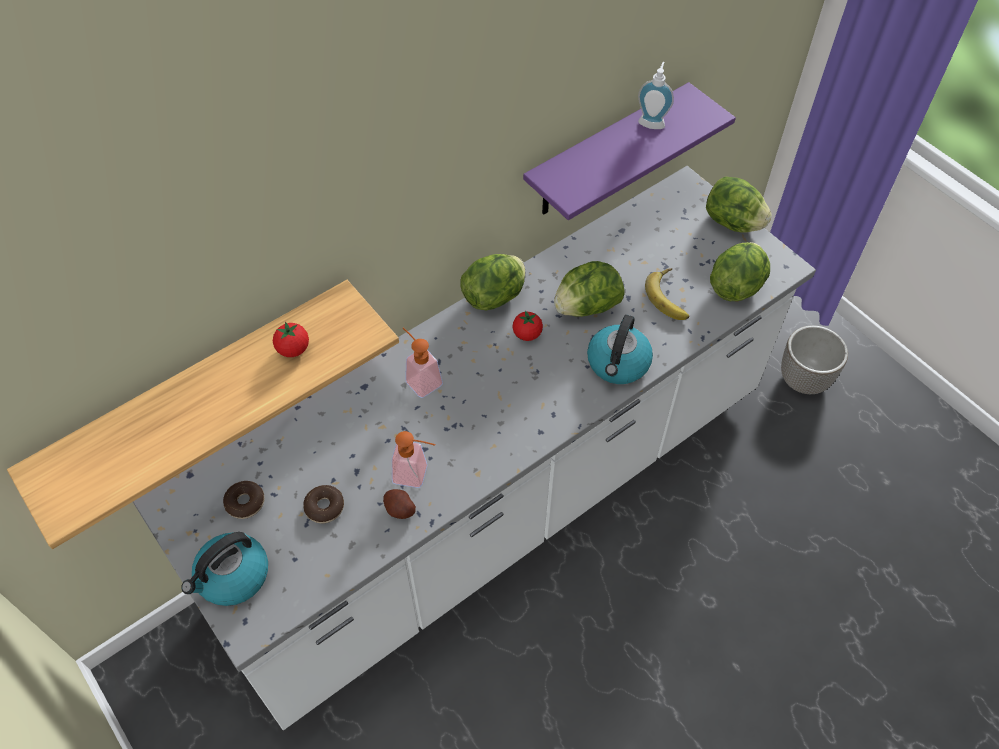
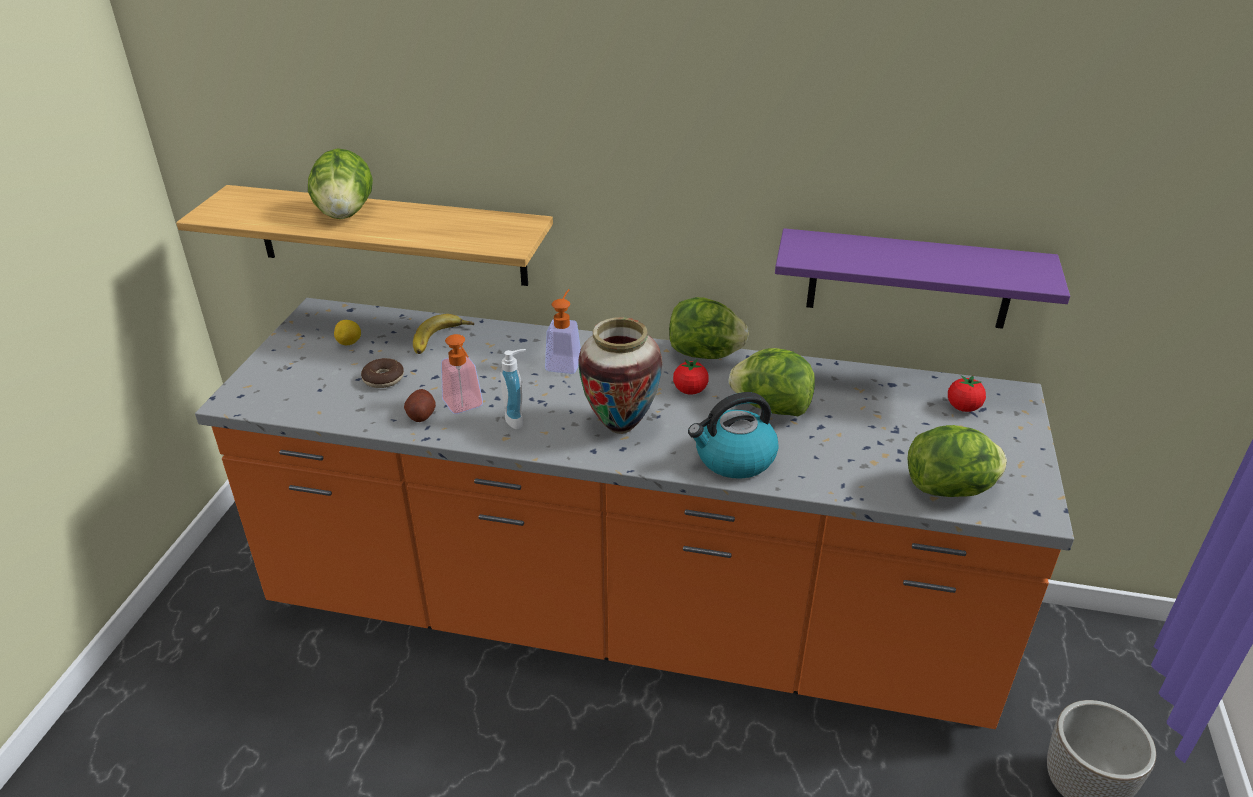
camera: 50 degrees right, 20 degrees down
white counter [133,166,816,730] -> orange counter [195,298,1074,729]
kettle [181,532,268,606] -> none
donut [223,481,265,519] -> lemon [334,320,361,345]
tomato [273,322,309,357] -> tomato moved to [948,375,986,412]
soap dispenser [638,62,674,129] -> soap dispenser moved to [500,349,526,429]
banana [645,268,689,320] -> banana moved to [413,314,474,354]
lettuce [706,177,772,233] -> lettuce moved to [308,148,373,219]
none -> vase [579,317,662,434]

